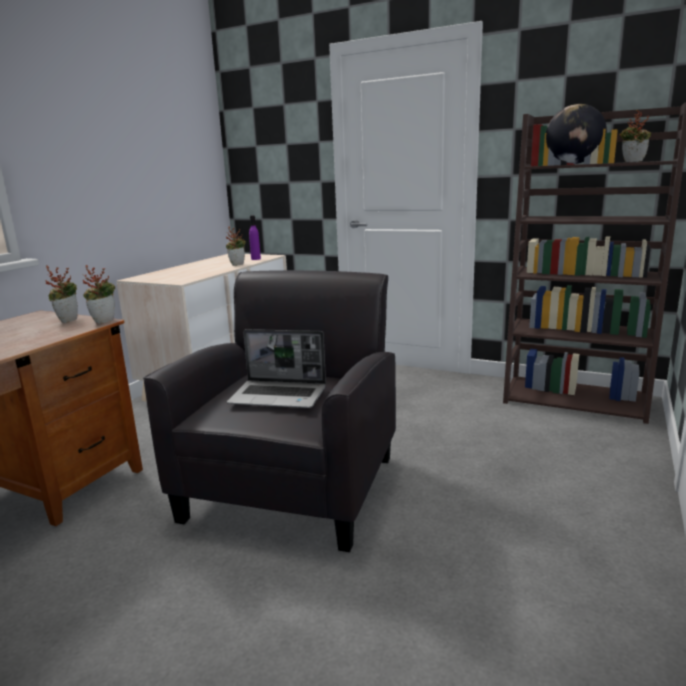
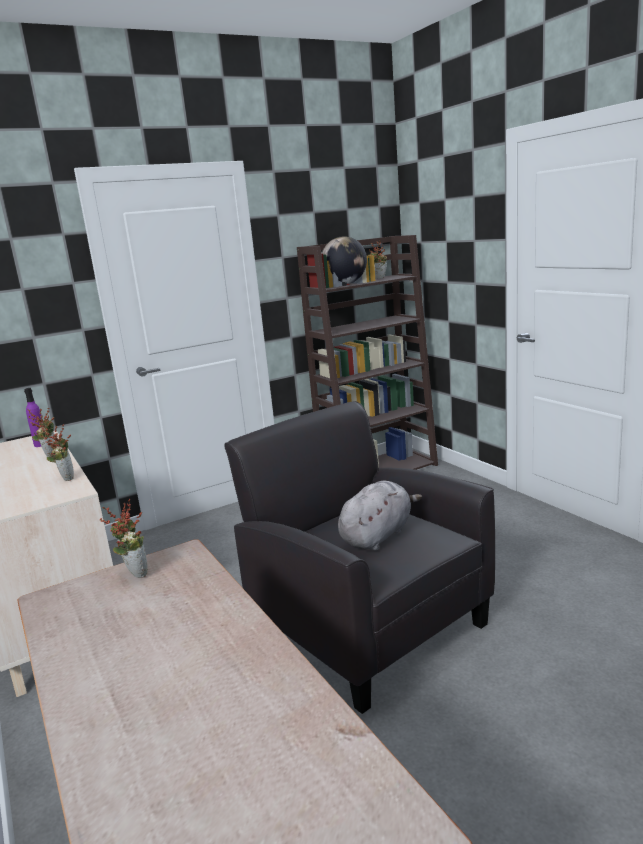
camera: 55 degrees left, 0 degrees up
potted plant [83,265,115,324] -> potted plant moved to [40,424,74,481]
laptop [227,329,326,408] -> grey plush toy [338,481,422,551]

